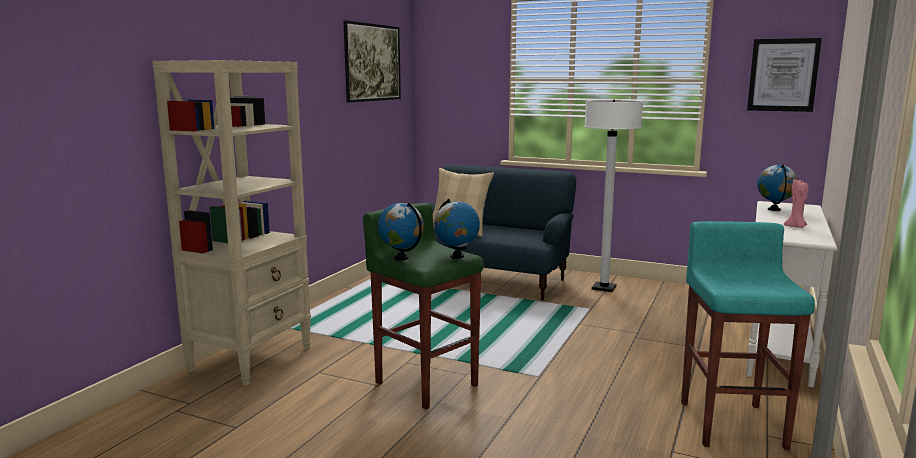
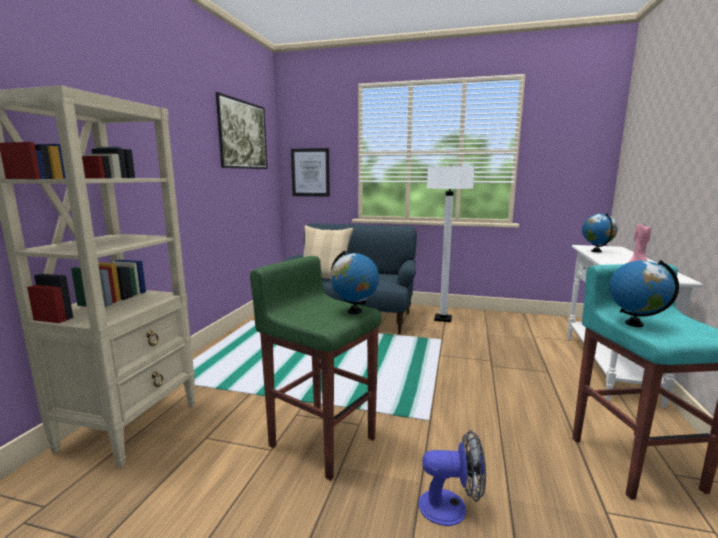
camera: 10 degrees left, 0 degrees up
globe [378,202,424,261] -> globe moved to [609,260,679,327]
picture [747,38,822,112] -> picture moved to [291,148,330,197]
none -> fan [419,430,486,526]

